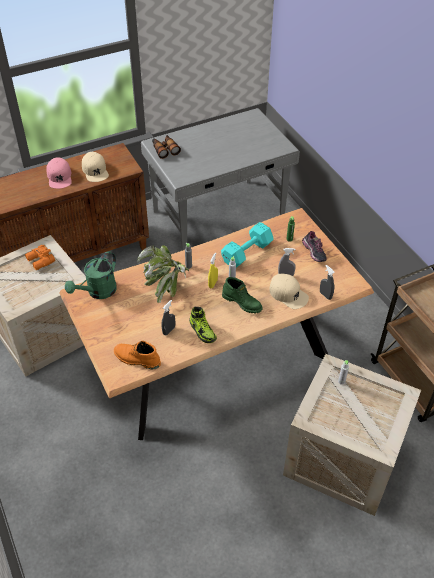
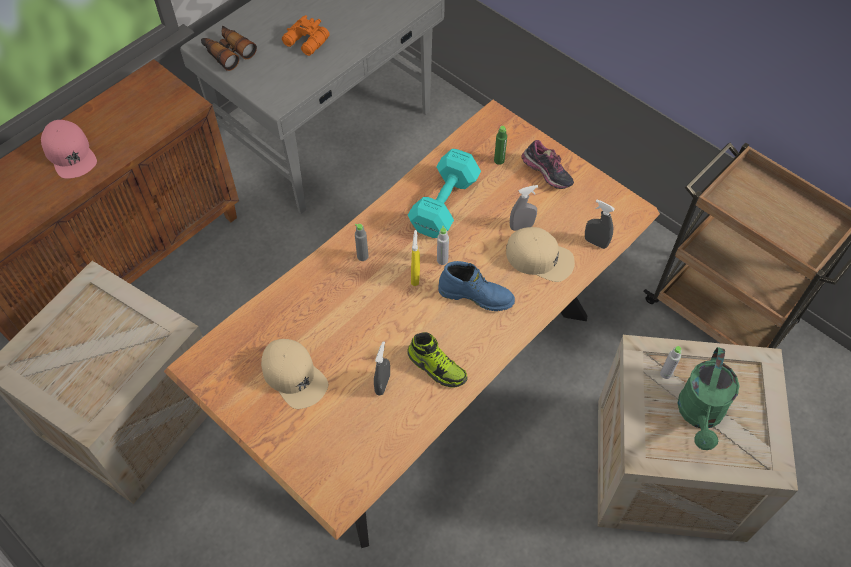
camera: 20 degrees left, 10 degrees up
orange binoculars [25,245,55,270] -> orange binoculars moved to [282,15,330,56]
green watering can [65,251,117,299] -> green watering can moved to [678,347,739,450]
beige cap [82,152,109,182] -> beige cap moved to [261,339,328,409]
orange boot [114,341,161,369] -> none
potted plant [137,245,189,303] -> none
green boot [222,277,263,313] -> blue boot [438,261,515,311]

